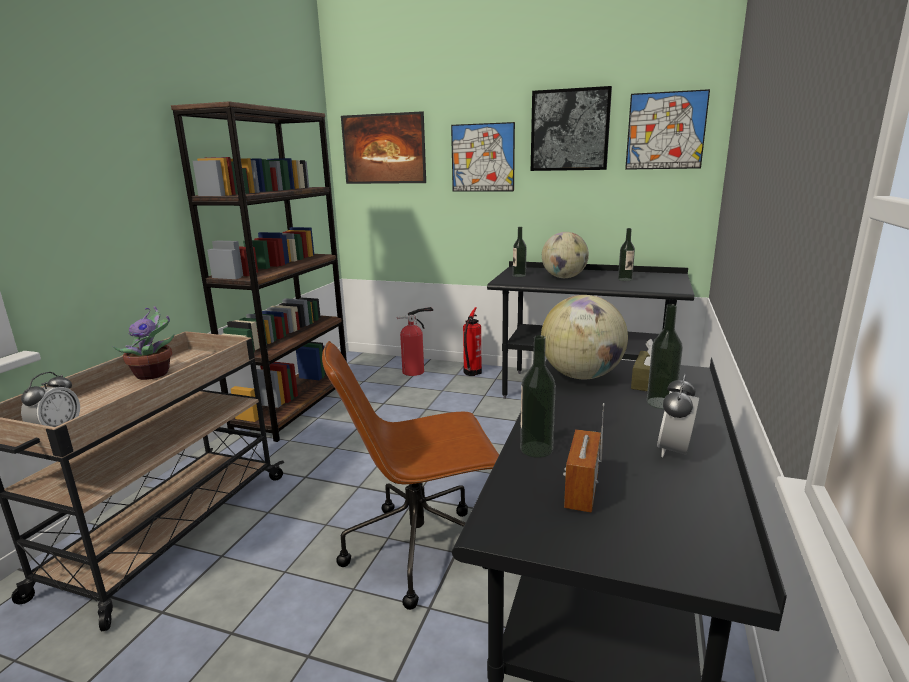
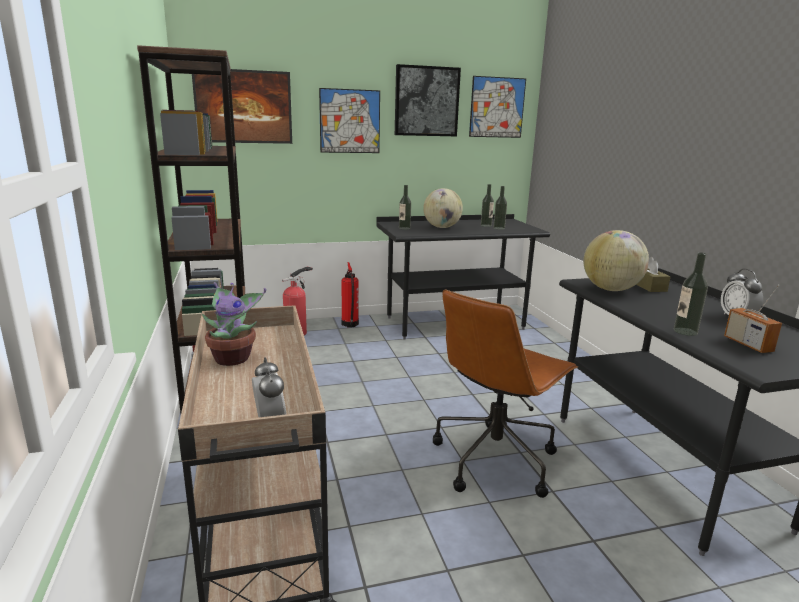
camera: 35 degrees left, 0 degrees up
bottle [647,304,683,409] -> bottle moved to [493,186,507,230]

